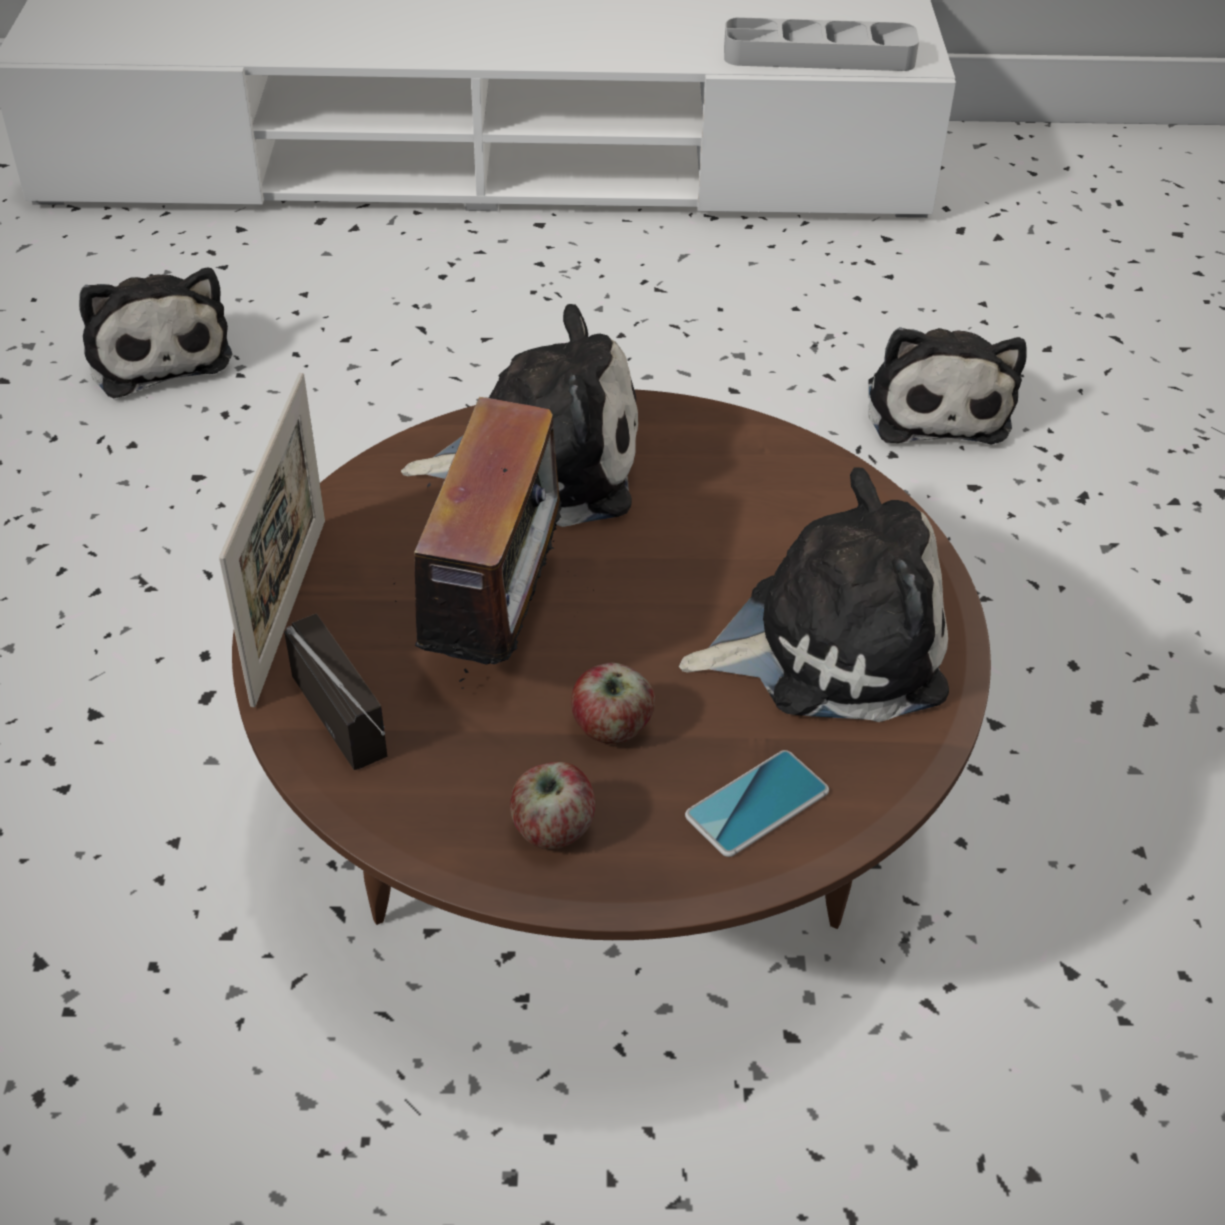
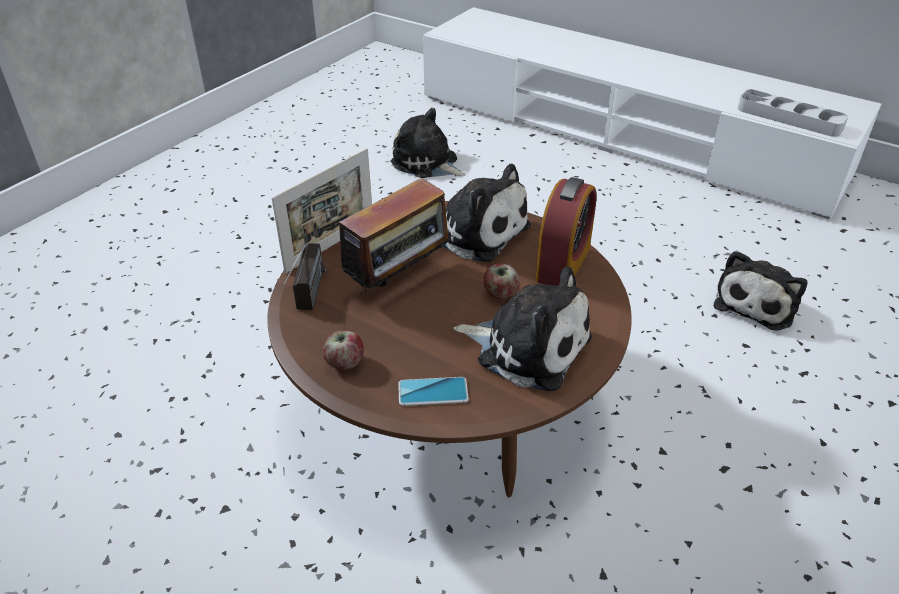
camera: 35 degrees right, 5 degrees down
plush toy [79,267,232,398] -> plush toy turned 120 degrees clockwise [391,108,466,178]
apple [571,663,655,744] -> apple moved to [484,263,520,299]
none -> alarm clock [536,177,597,286]

